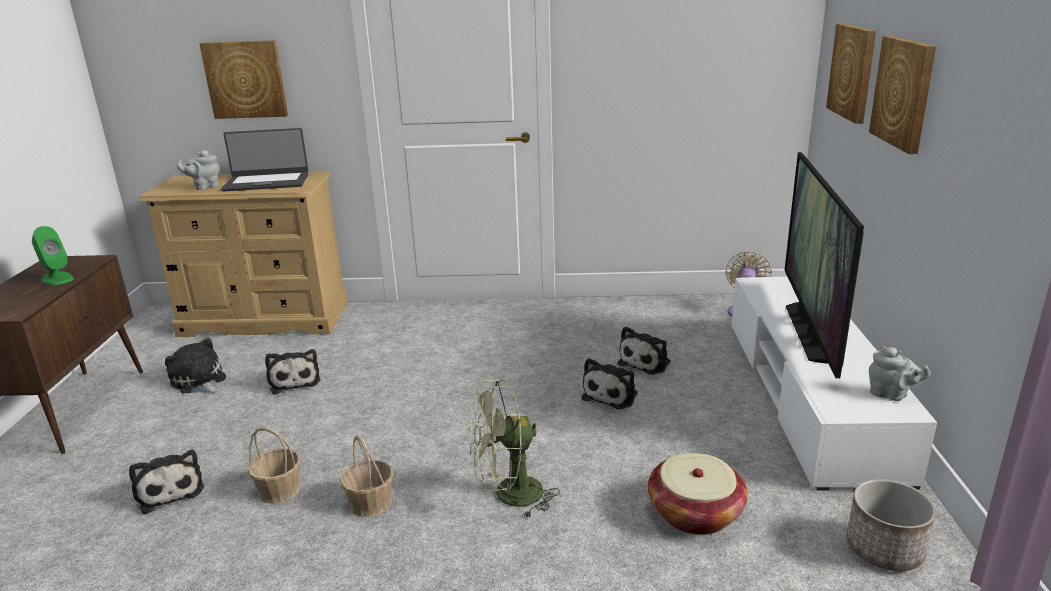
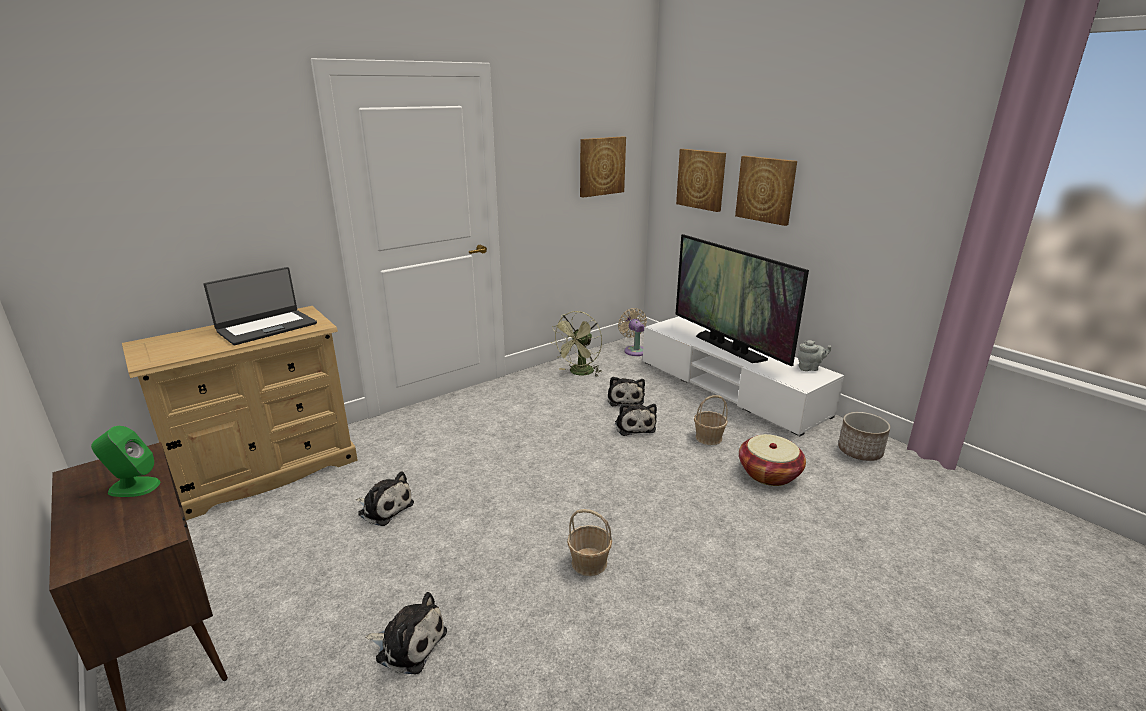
camera: 40 degrees left, 0 degrees up
plush toy [165,338,226,394] -> none
grey teapot [177,150,220,190] -> none
picture [199,40,288,119] -> picture moved to [580,136,626,198]
basket [247,427,301,504] -> basket moved to [694,395,728,445]
green fan [468,379,560,519] -> green fan moved to [552,311,602,377]

